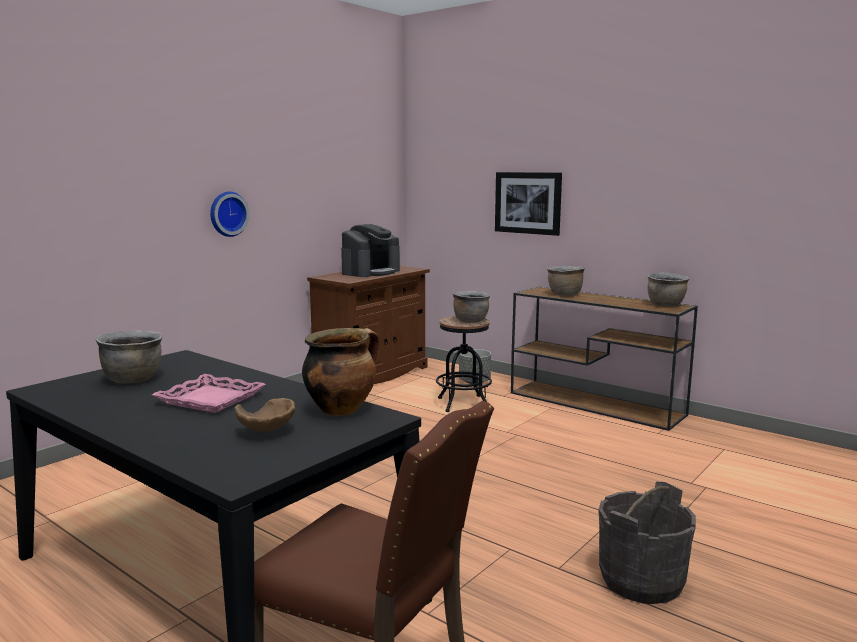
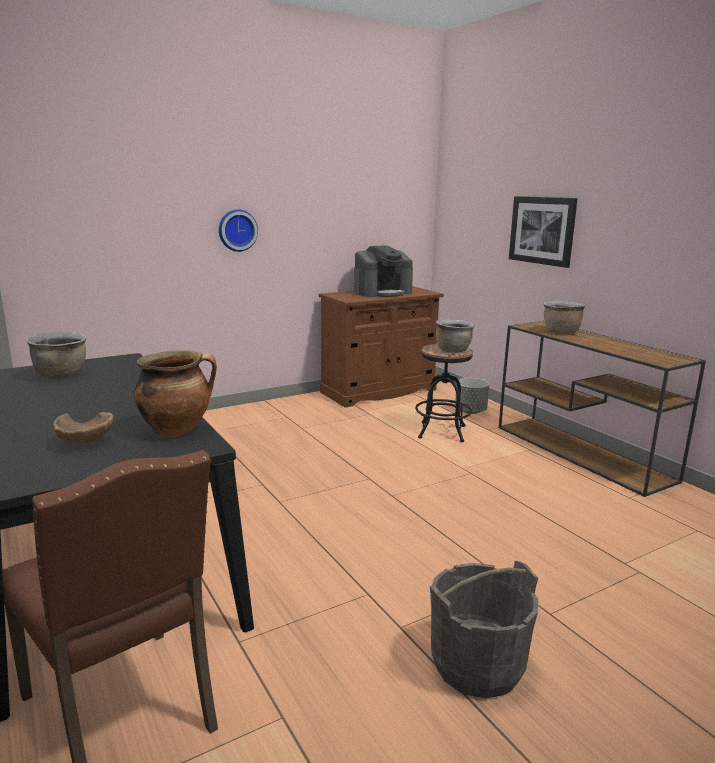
camera: 20 degrees right, 5 degrees up
pink tray [152,374,266,413] -> none
brown cooking pot [647,272,689,306] -> none

